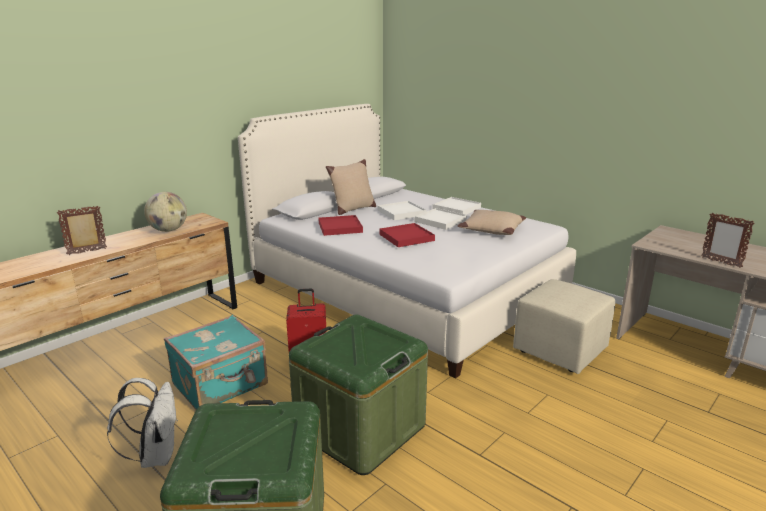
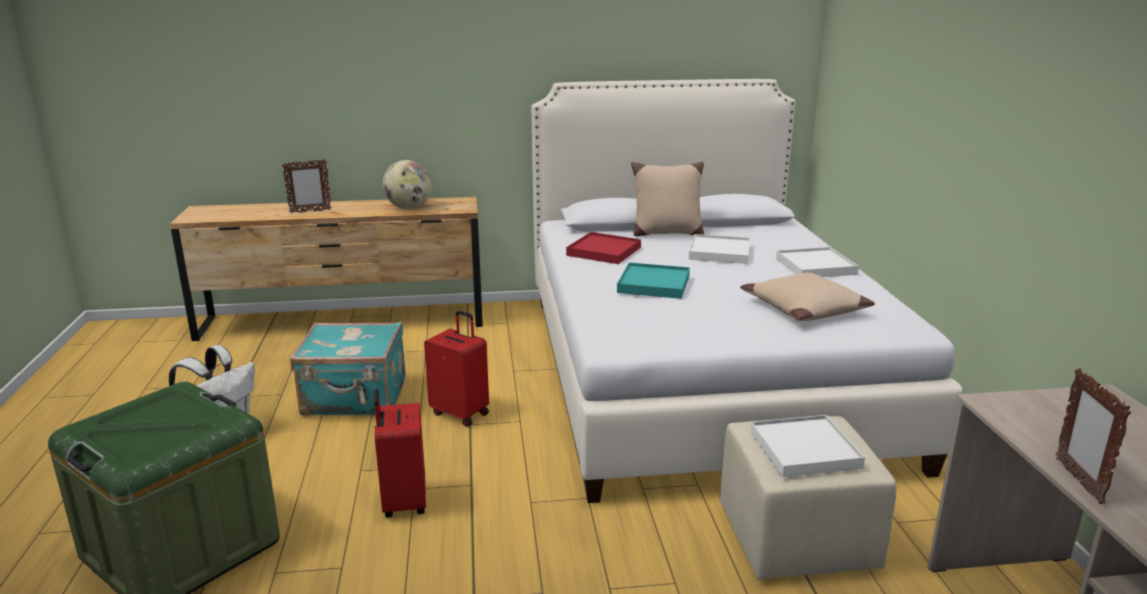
camera: 40 degrees right, 0 degrees up
picture frame [57,205,107,255] -> picture frame turned 150 degrees clockwise [282,159,332,214]
green storage box [289,315,428,475] -> red suitcase [374,389,426,518]
red tray [379,223,435,247] -> turquoise tray [617,263,690,299]
white tray [415,208,467,230] -> white tray moved to [750,415,865,477]

